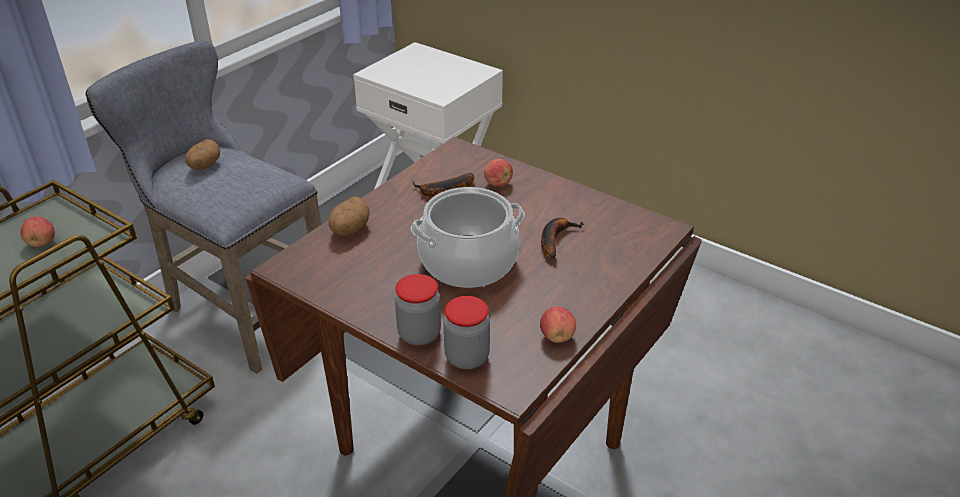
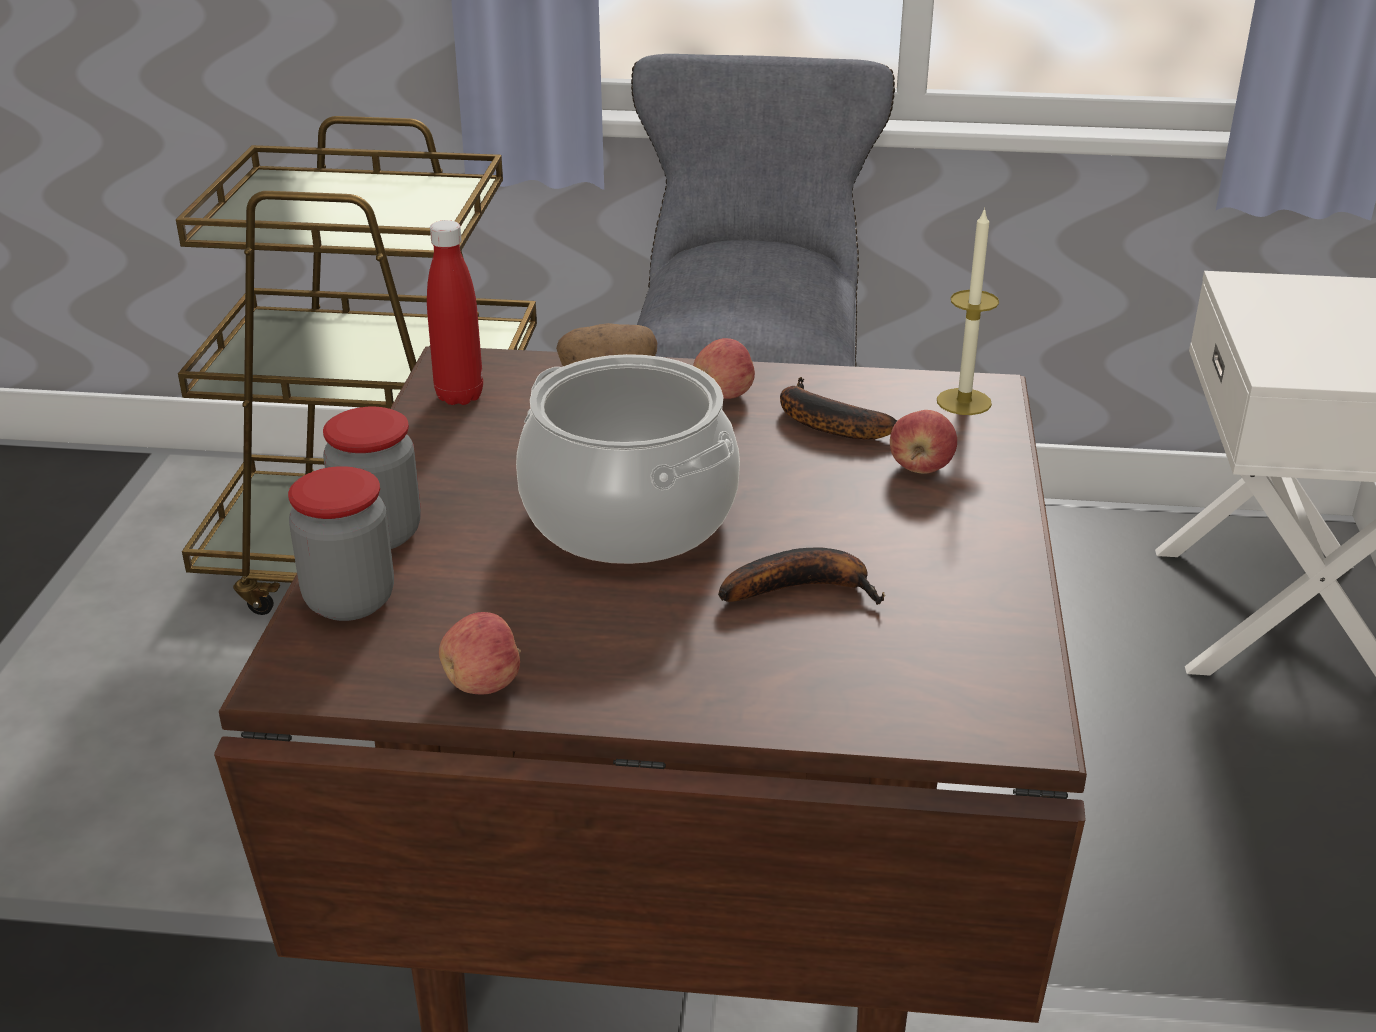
camera: 60 degrees right, 5 degrees down
apple [21,216,55,247] -> apple moved to [693,338,755,399]
potato [185,139,220,170] -> none
none -> red bottle [427,220,483,405]
none -> candle [937,207,999,415]

